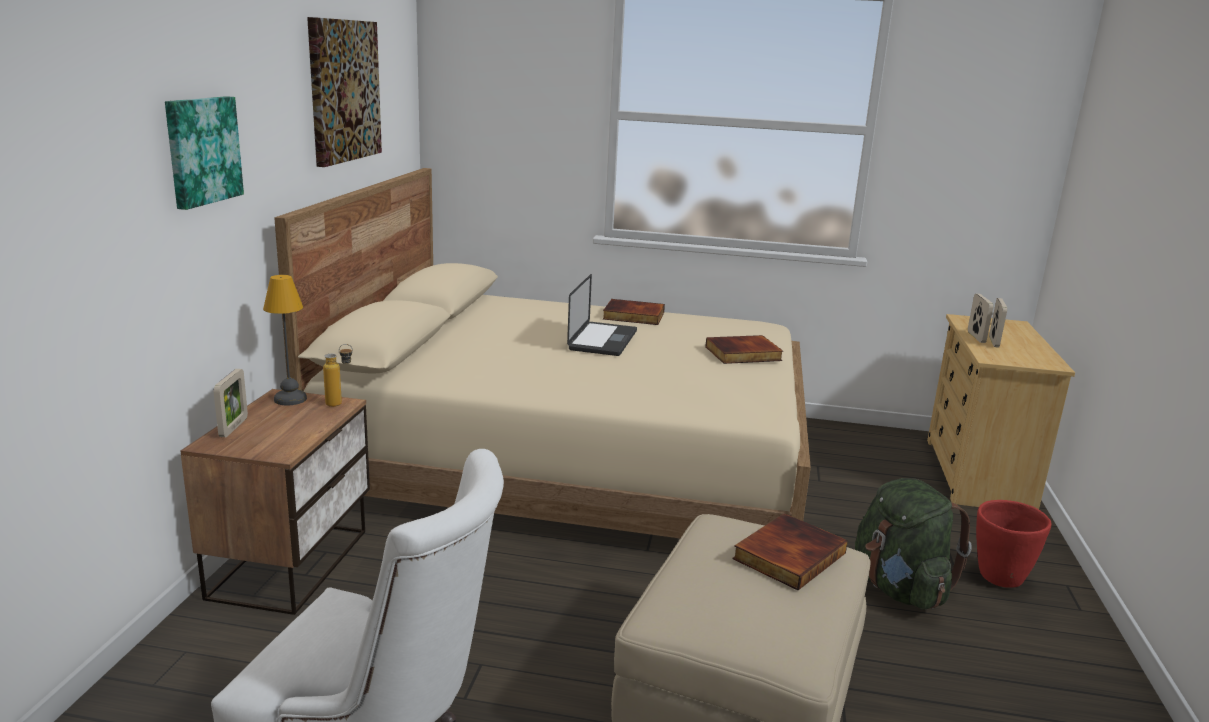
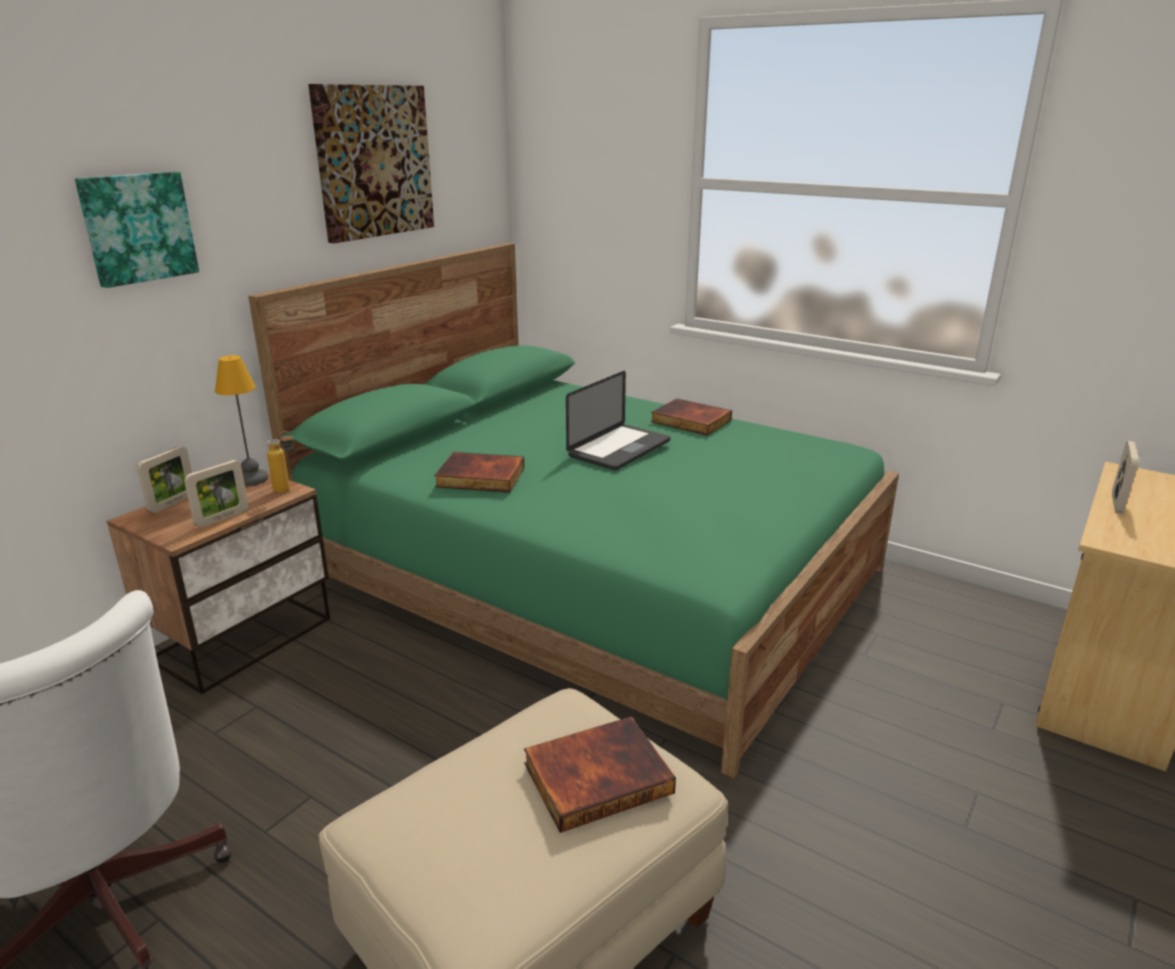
camera: 25 degrees right, 5 degrees up
beige bed [274,168,811,538] -> green bed [248,243,899,778]
book [705,335,783,364] -> book moved to [434,452,524,492]
green backpack [855,478,972,610] -> none
red planter [976,500,1052,588] -> none
picture frame [989,298,1007,348] -> picture frame moved to [184,460,248,527]

